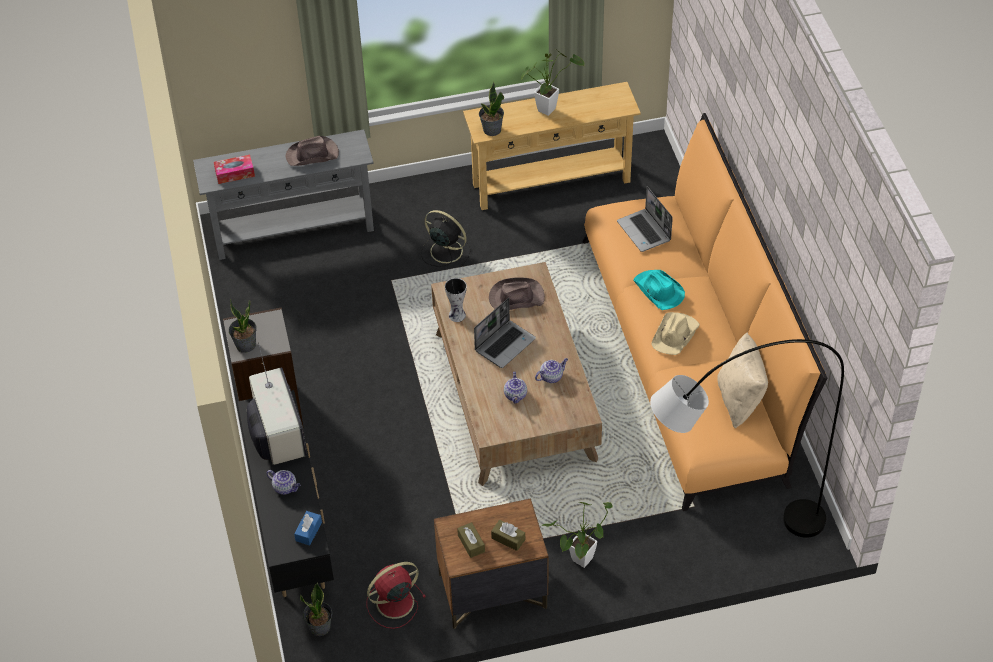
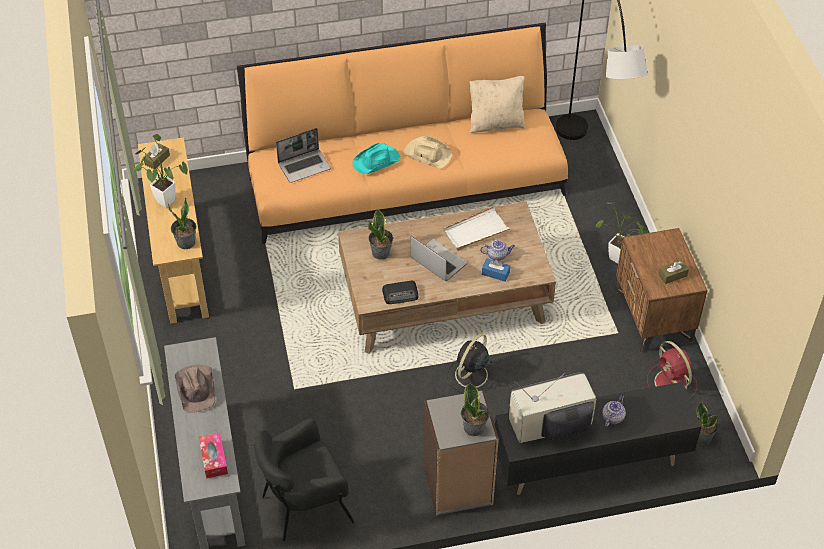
camera: 90 degrees left, 0 degrees up
blue tissue box [294,511,322,545] -> blue tissue box moved to [482,258,510,282]
black fan [421,210,471,267] -> black fan moved to [447,334,494,394]
vase [445,278,467,322] -> radio [382,281,418,304]
brown hat [489,277,545,310] -> potted plant [368,209,393,260]
brown tissue box [491,520,525,551] -> brown tissue box moved to [144,143,170,170]
teapot [535,358,568,383] -> white tray [443,206,511,251]
none -> black armchair [254,418,355,542]

